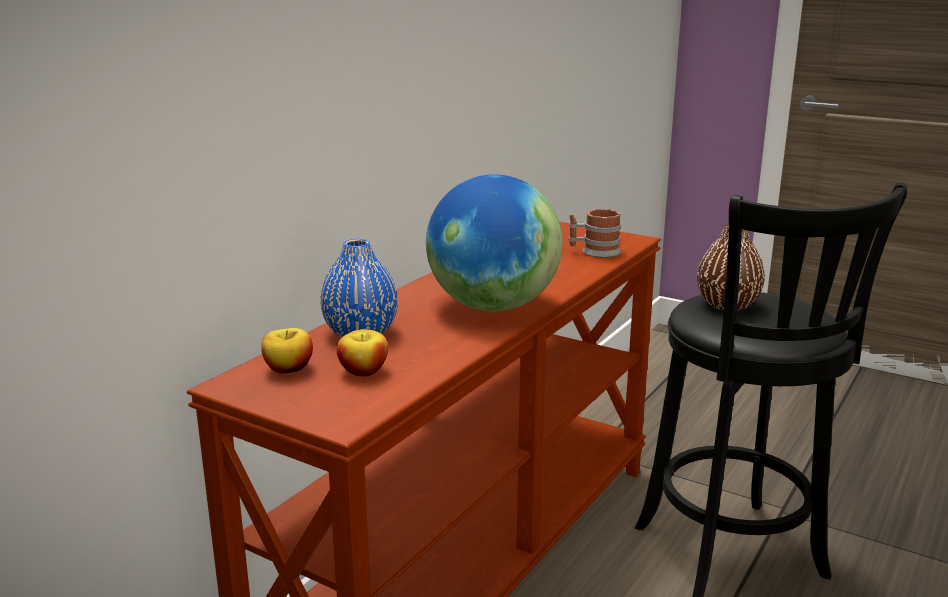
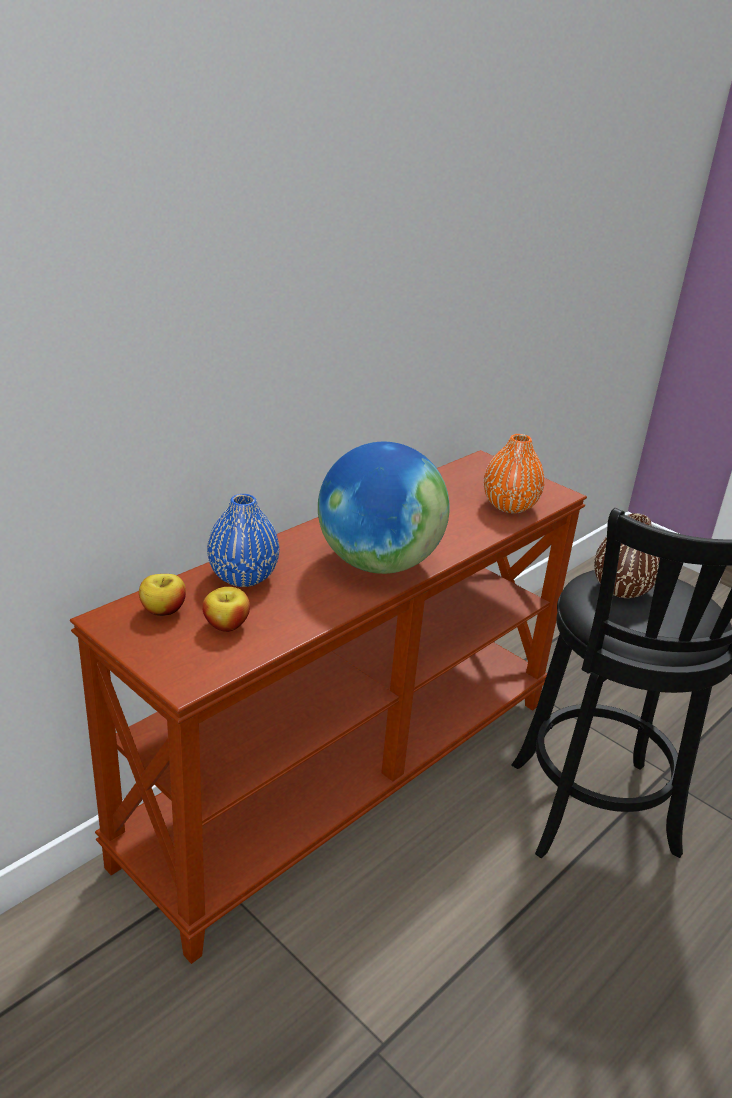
camera: 10 degrees right, 10 degrees up
mug [569,209,621,258] -> orange vase [484,434,545,513]

